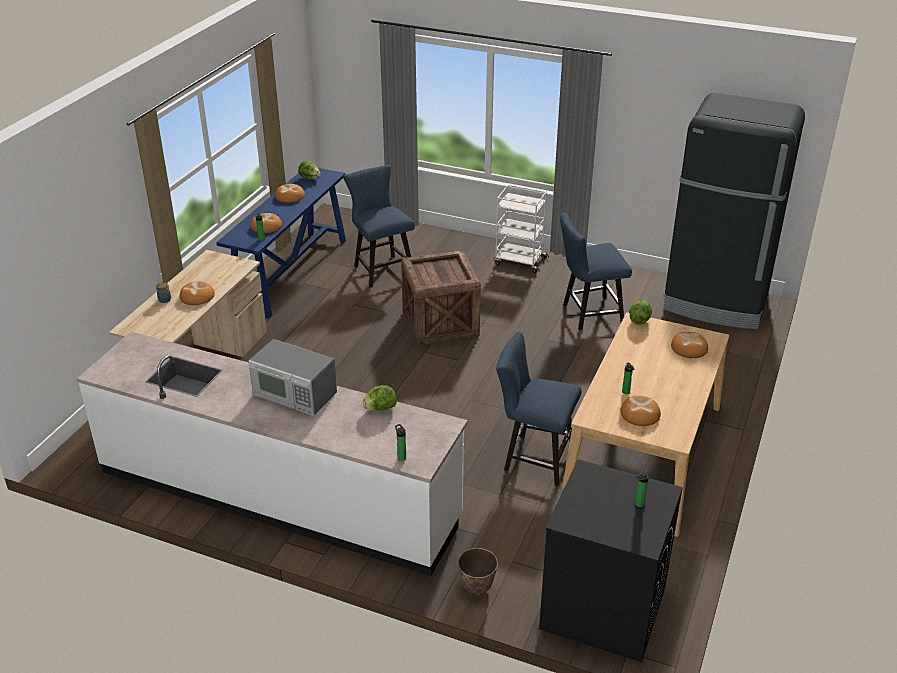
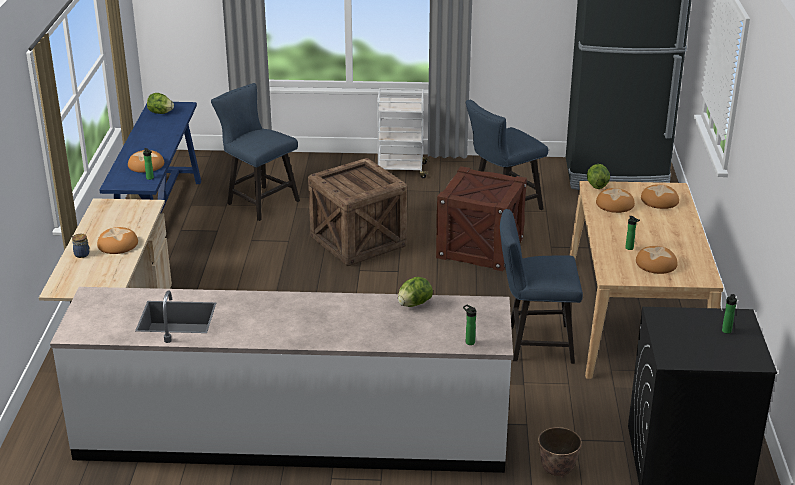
camera: 20 degrees left, 5 degrees down
microwave [247,339,337,416] -> none
bread [275,184,305,203] -> bread moved to [596,188,635,213]
none -> crate [436,166,527,271]

